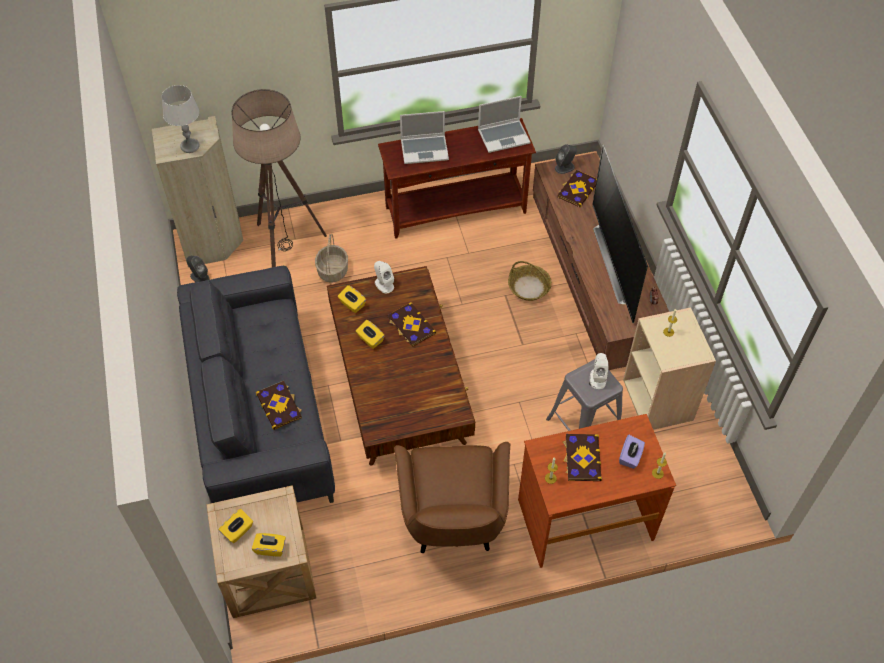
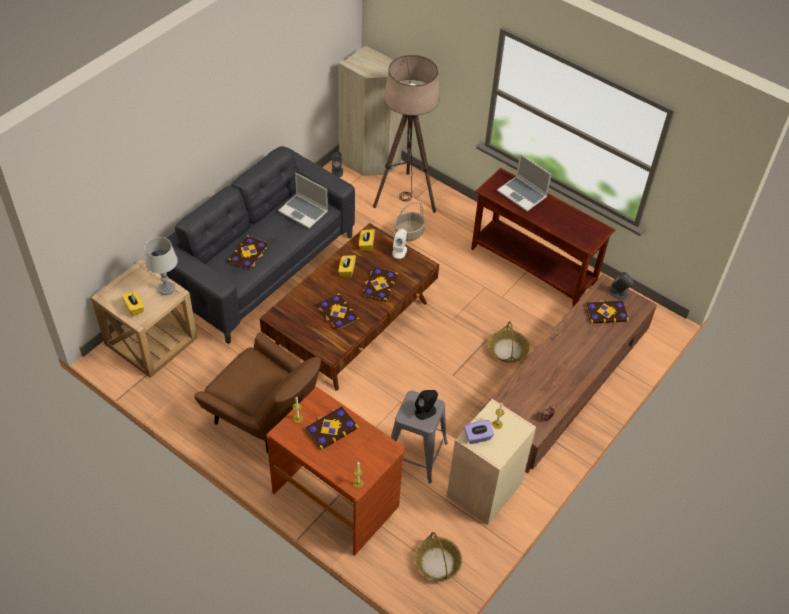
camera: 50 degrees right, 5 degrees down
grey table lamp [162,85,199,153] -> grey table lamp moved to [145,237,178,295]
yellow tissue box [219,509,253,543] -> none
brown armchair [394,442,510,553] -> brown armchair turned 105 degrees counterclockwise [194,332,321,453]
laptop [478,96,530,153] -> laptop moved to [278,173,328,228]
white speaker [590,353,609,389] -> black speaker [415,390,438,420]
television [592,145,648,323] -> none
purple tissue box [619,435,645,469] -> purple tissue box moved to [464,420,494,444]
none -> book [318,293,360,331]
none -> basket [415,532,462,581]

